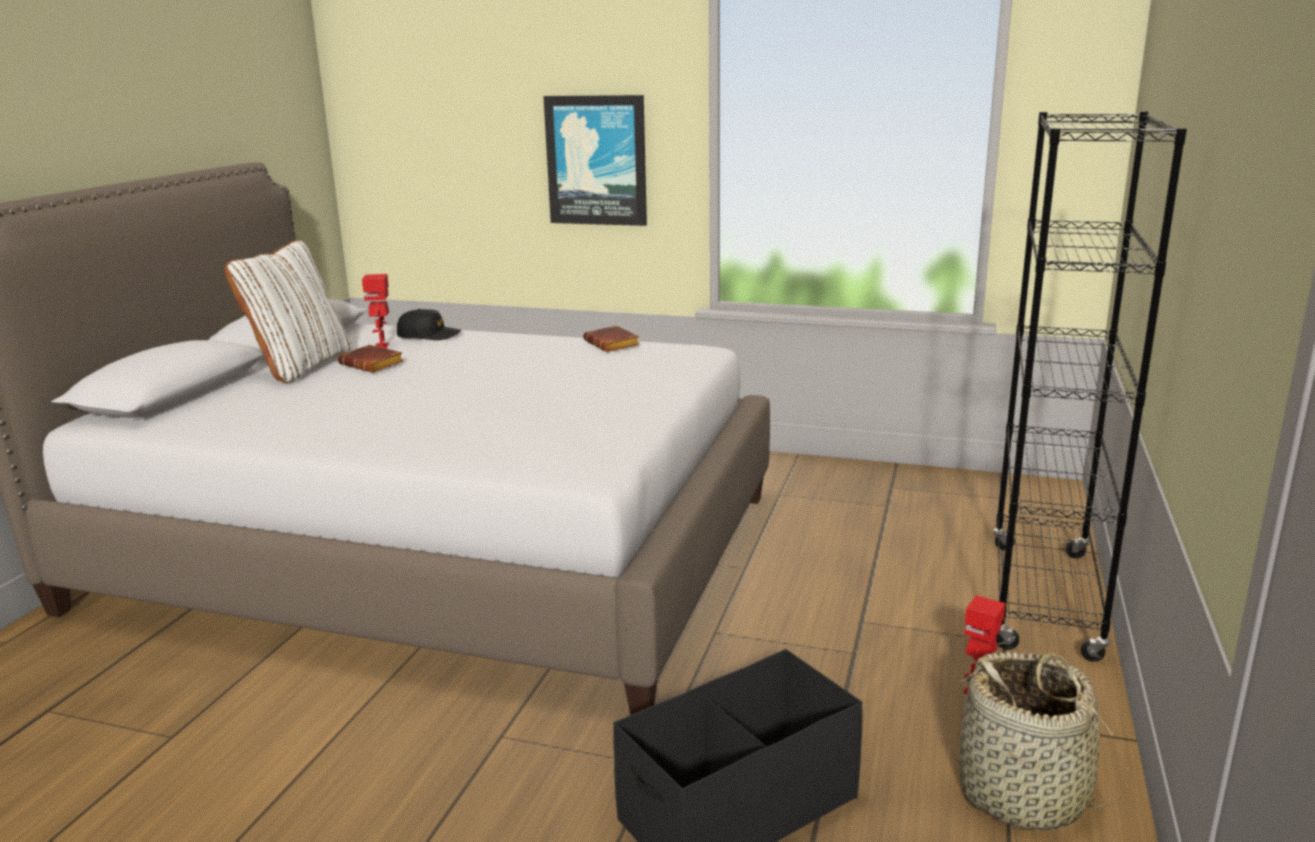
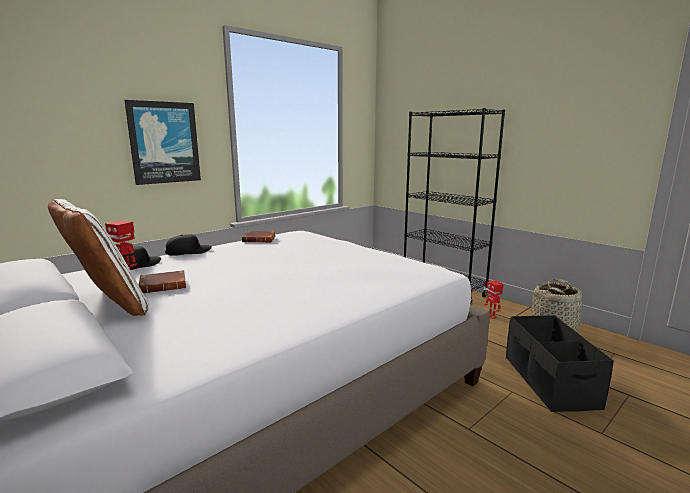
camera: 60 degrees left, 5 degrees down
none -> black cap [165,234,212,256]

